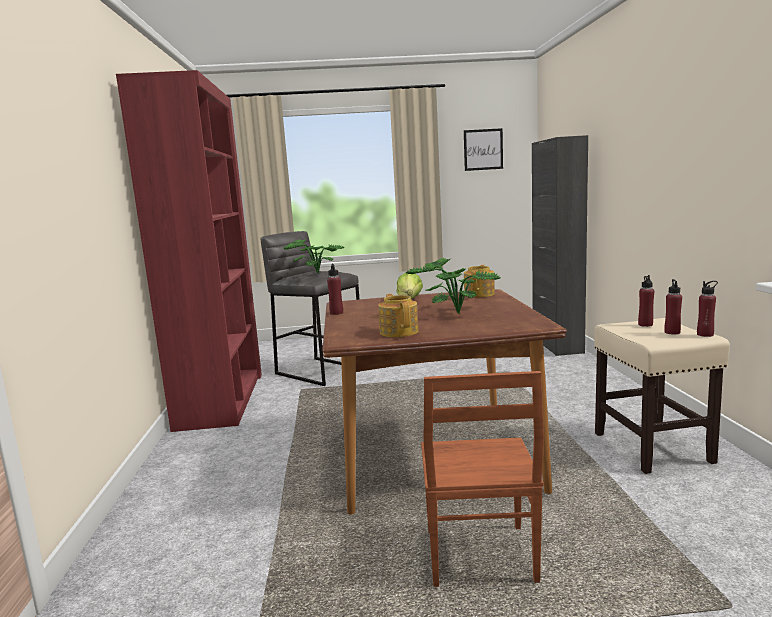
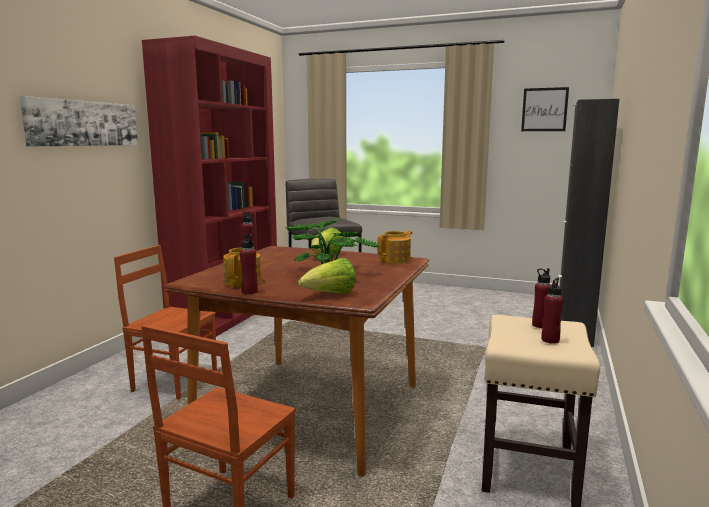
camera: 25 degrees right, 0 degrees up
potted plant [284,239,345,274] -> none
red bottle [697,281,718,337] -> red bottle moved to [240,233,258,294]
none -> picture [20,96,138,146]
none -> brown chair [114,245,217,399]
none -> lettuce [298,258,356,293]

